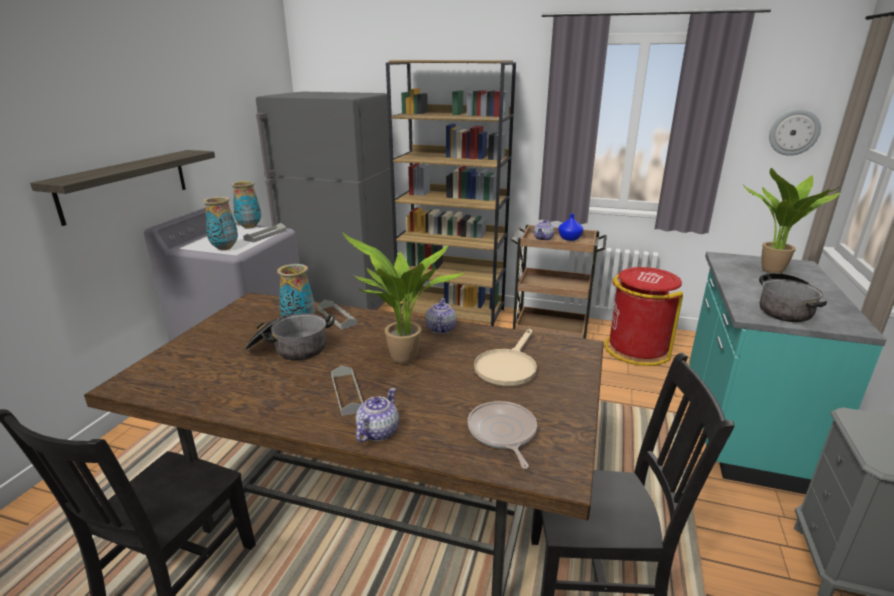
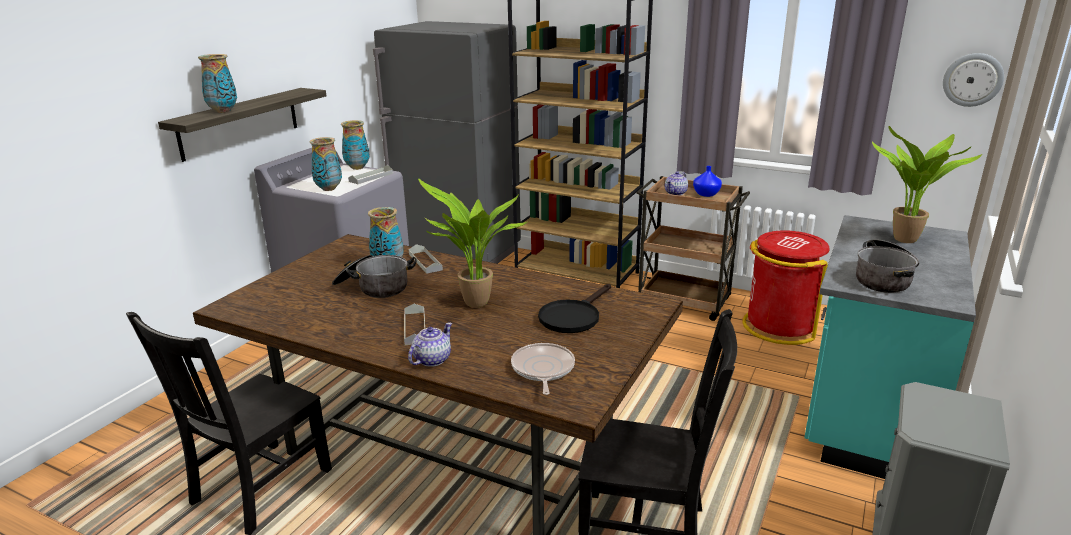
camera: 10 degrees right, 0 degrees up
teapot [426,298,457,334] -> none
beige frying pan [474,329,537,386] -> black frying pan [538,284,611,333]
none -> vase [198,54,237,113]

